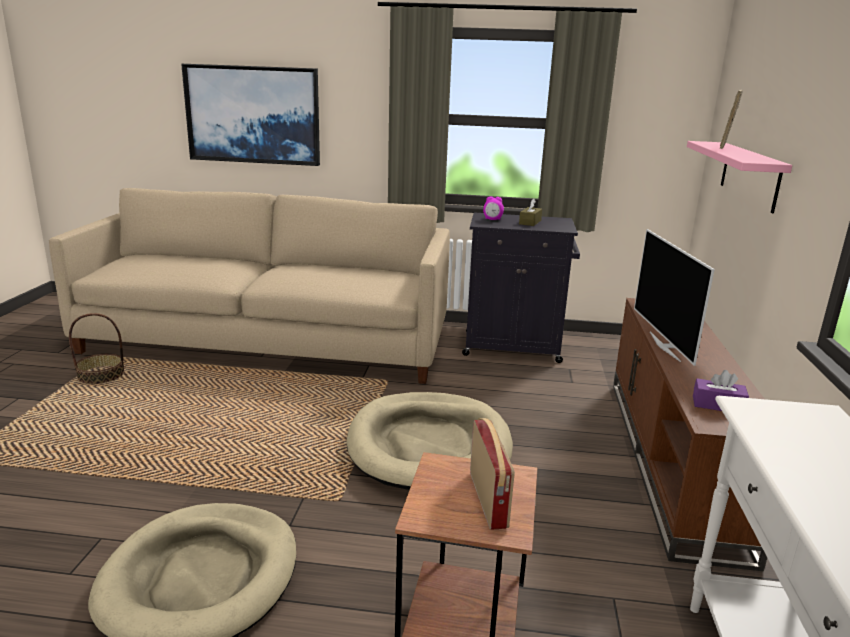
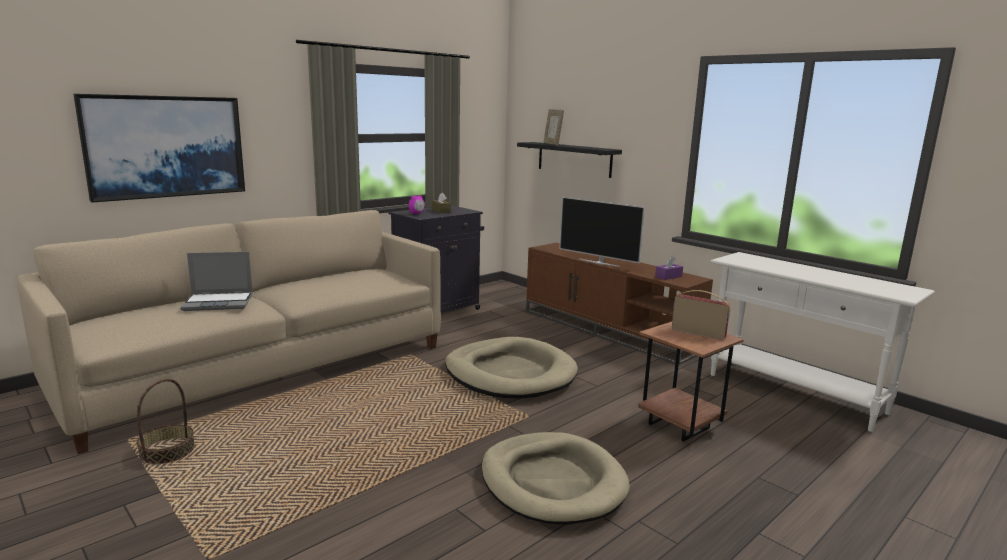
camera: 50 degrees left, 5 degrees down
pink shelf [687,141,792,213] -> black shelf [517,142,622,178]
none -> laptop [180,252,253,311]

